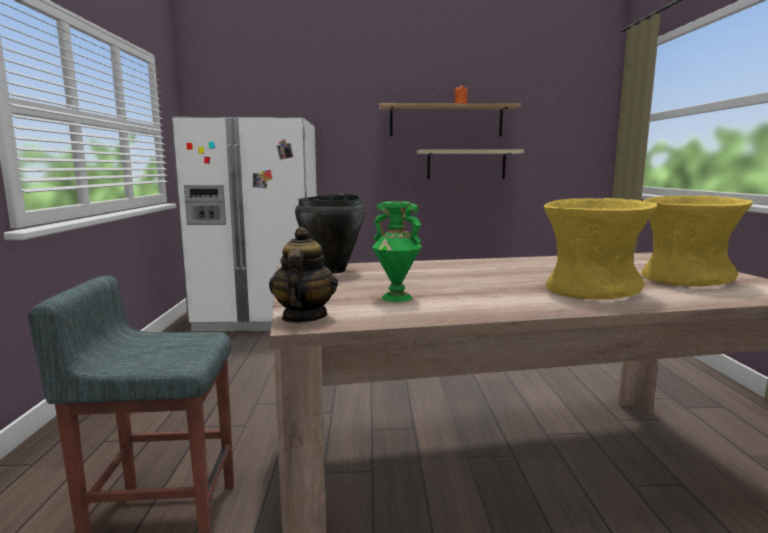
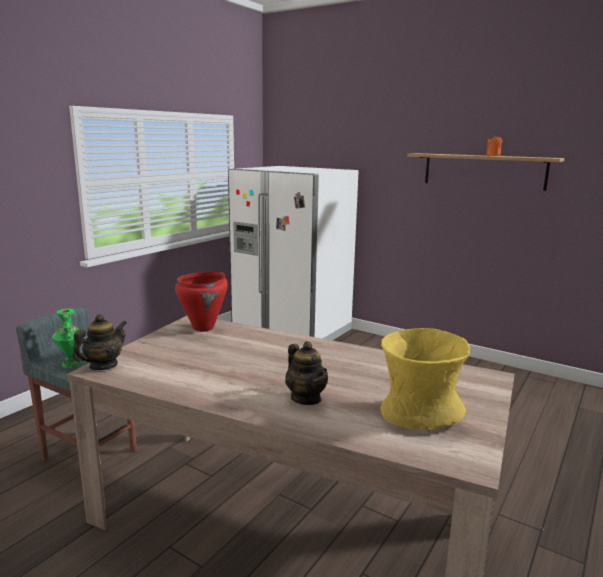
camera: 35 degrees right, 5 degrees up
black cooking pot [295,193,365,274] -> red cooking pot [175,272,228,332]
green vase [372,201,422,302] -> green vase moved to [53,308,81,368]
beige shelf [417,149,524,179] -> none
yellow vase [544,198,657,300] -> teapot [285,341,328,405]

